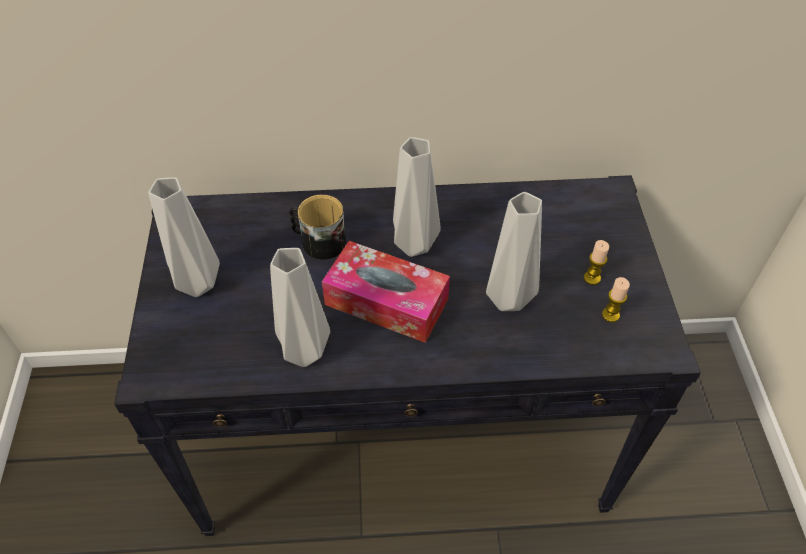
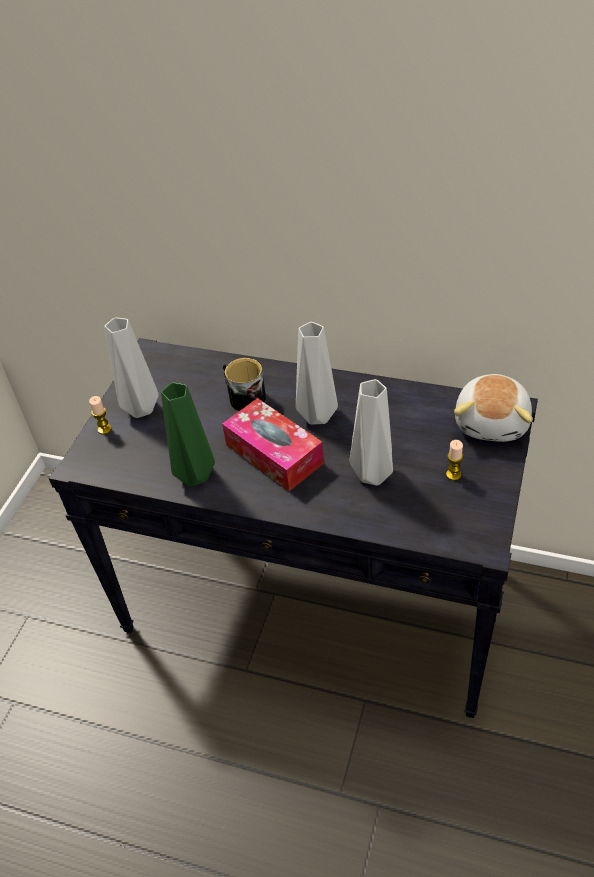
camera: 25 degrees right, 5 degrees down
grey vase [270,248,330,367] -> green vase [161,382,215,486]
candle [602,277,630,322] -> candle moved to [89,396,112,434]
none -> plush toy [454,374,533,442]

